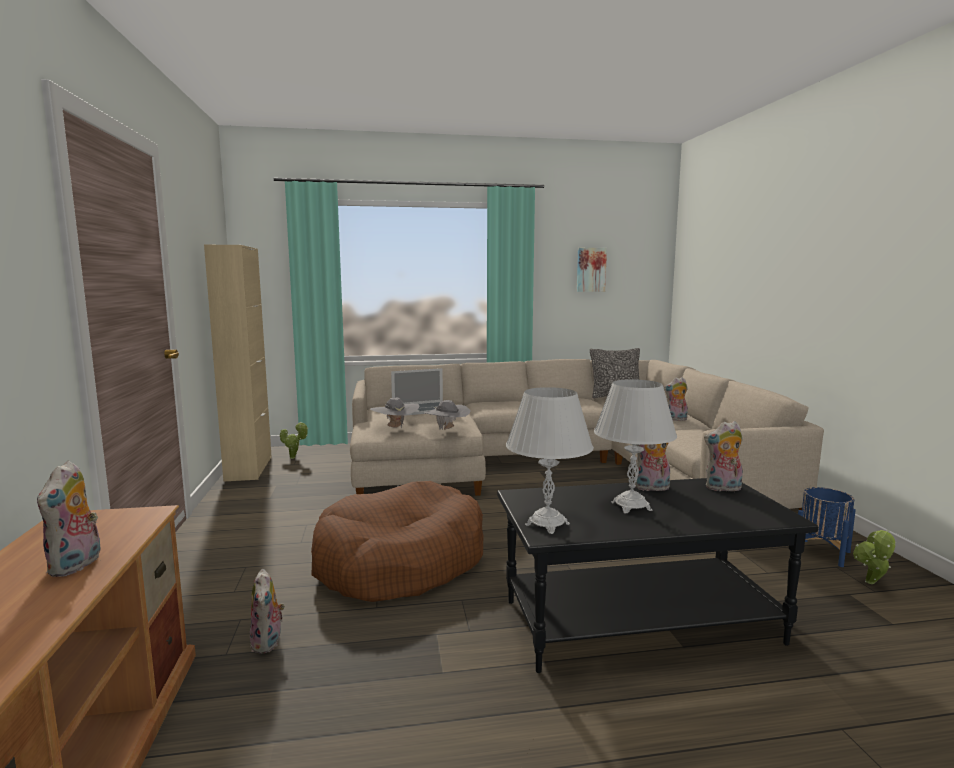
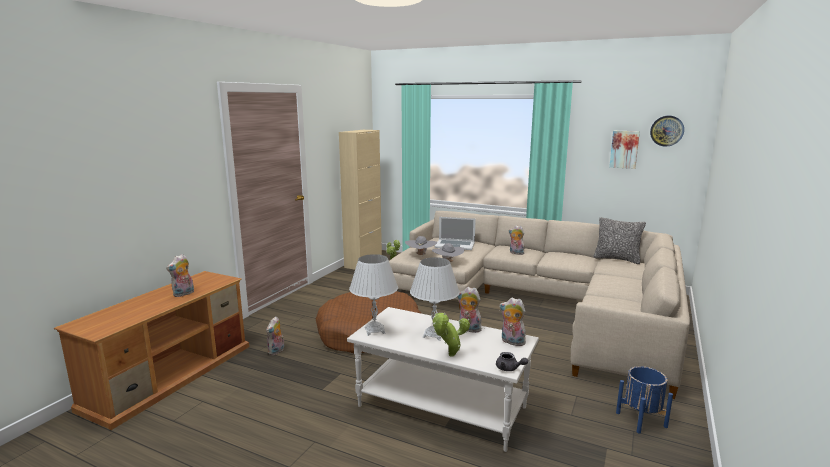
camera: 35 degrees right, 5 degrees up
black coffee table [497,478,818,673] -> white coffee table [347,307,539,452]
plush toy [664,377,688,421] -> plush toy moved to [508,225,525,255]
potted plant [853,530,896,584] -> potted plant moved to [433,313,470,357]
none -> grey teapot [496,352,528,371]
none -> wall clock [650,116,684,147]

